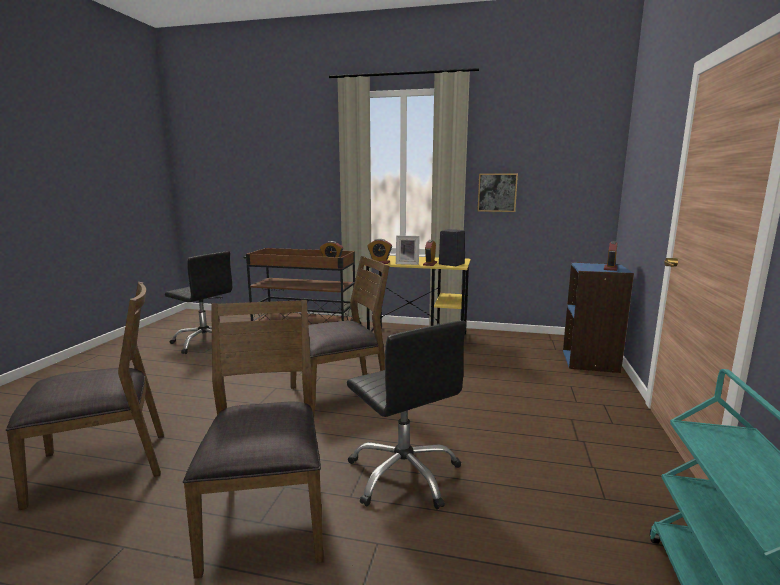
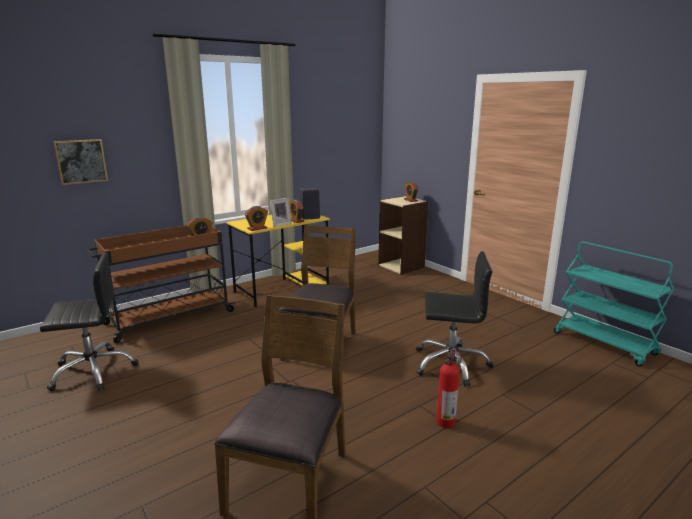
camera: 50 degrees left, 5 degrees up
brown chair [183,300,323,579] -> fire extinguisher [436,347,462,428]
picture [477,174,518,212] -> picture moved to [53,139,108,185]
blue bookcase [563,262,634,373] -> beige bookcase [378,196,429,275]

